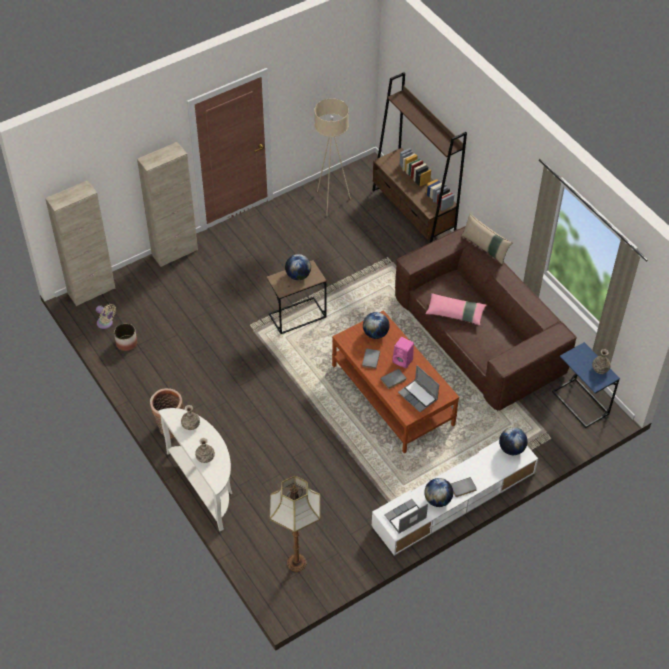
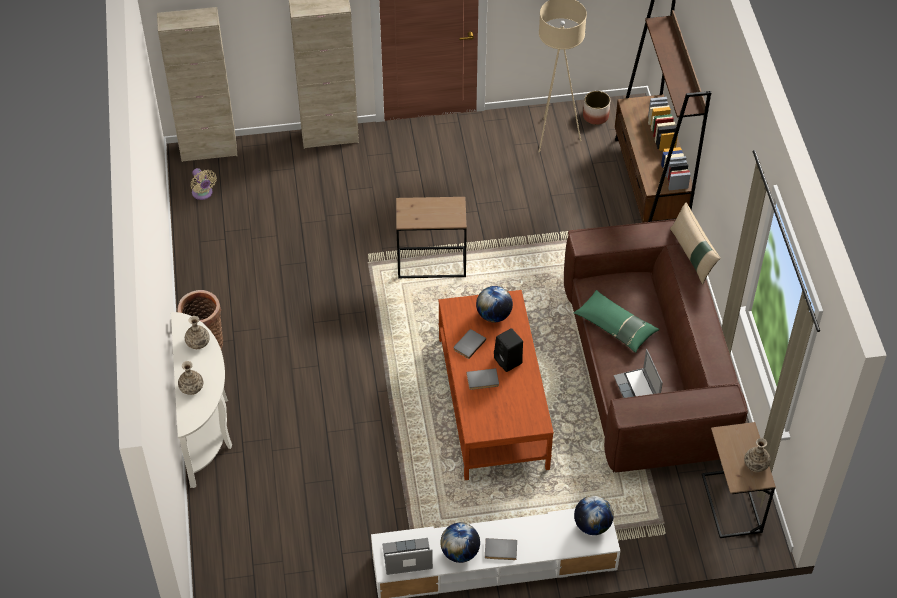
camera: 25 degrees right, 0 degrees up
planter [114,323,137,351] -> planter moved to [583,91,610,125]
floor lamp [269,476,320,572] -> none
globe [285,254,311,280] -> none
pink speaker [392,337,414,368] -> black speaker [494,328,523,372]
laptop [398,365,439,412] -> laptop moved to [614,349,663,398]
pink pillow [425,293,486,326] -> green pillow [574,290,660,353]
blue side table [552,342,620,428] -> brown side table [702,422,776,538]

